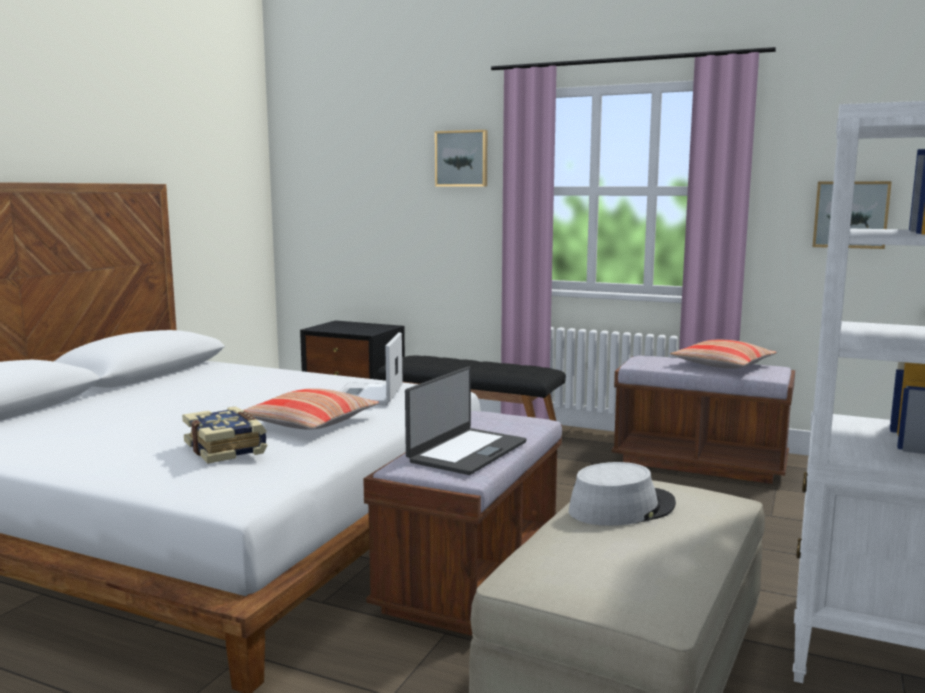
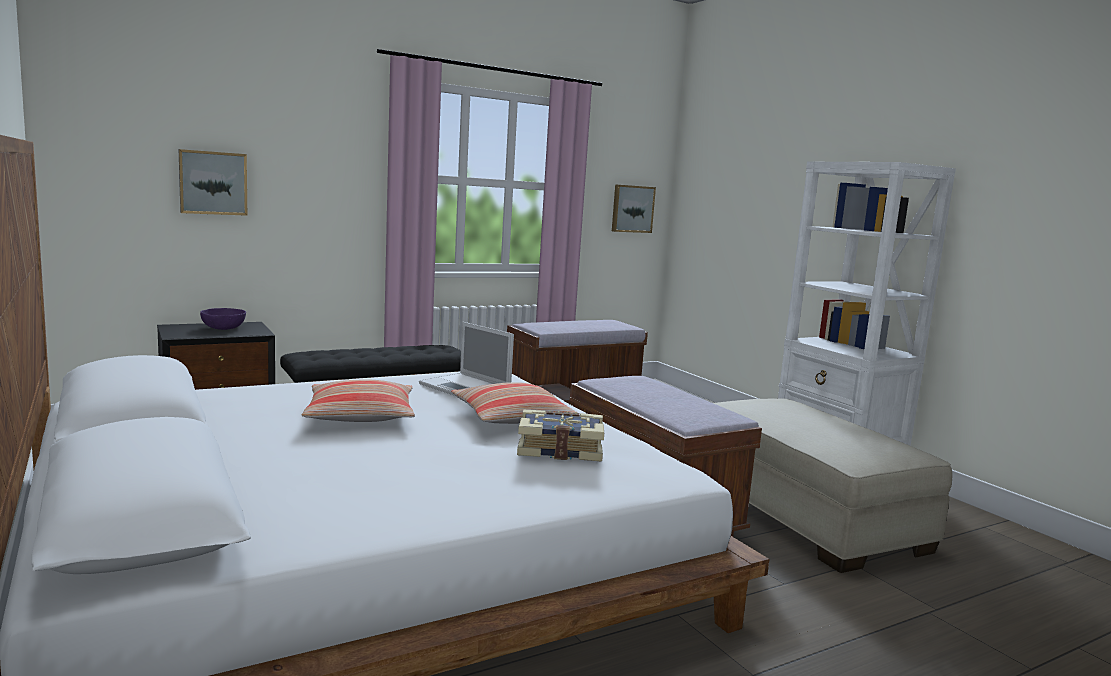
camera: 55 degrees left, 0 degrees up
laptop [405,367,526,475] -> none
picture [435,130,487,187] -> picture moved to [179,149,247,216]
grey hat [568,462,676,526] -> none
pillow [670,340,776,369] -> pillow moved to [302,379,415,422]
none -> purple bowl [200,308,246,330]

